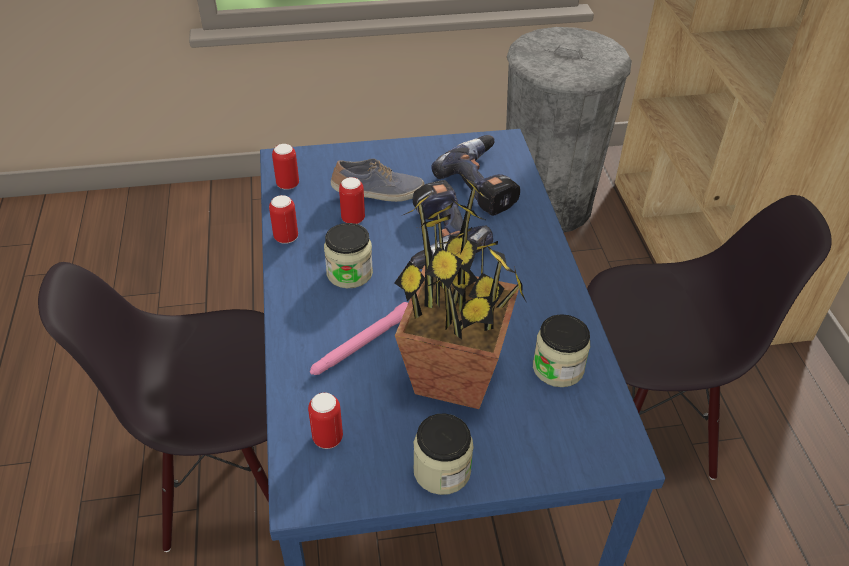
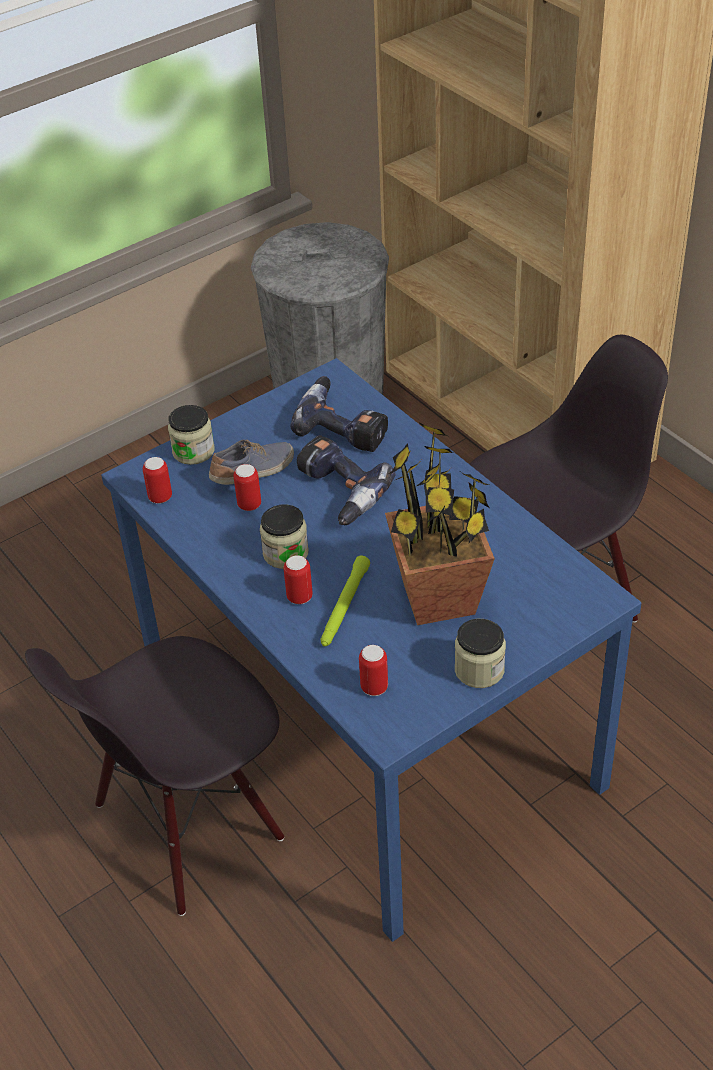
camera: 25 degrees left, 0 degrees up
can [269,195,298,244] -> can moved to [284,555,313,604]
pink flashlight [310,302,408,375] -> green flashlight [321,556,370,646]
jar [533,314,590,387] -> jar moved to [168,405,214,465]

